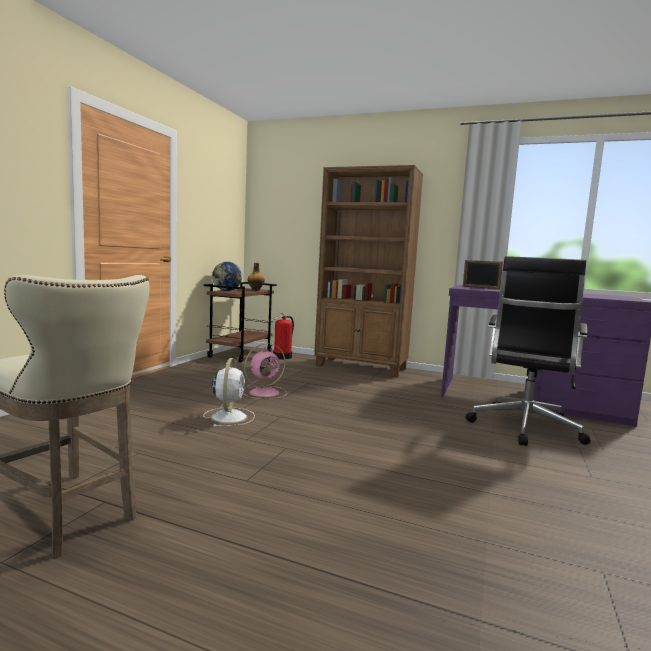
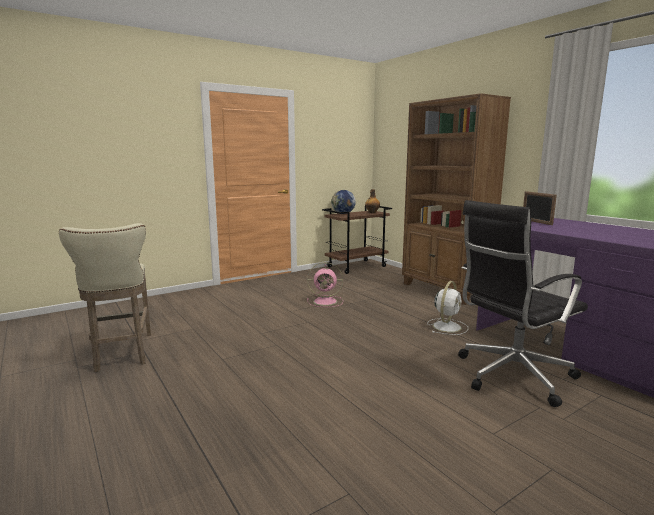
camera: 35 degrees right, 5 degrees up
white fan [203,358,255,427] -> white fan moved to [427,281,468,335]
fire extinguisher [273,312,294,359] -> none

